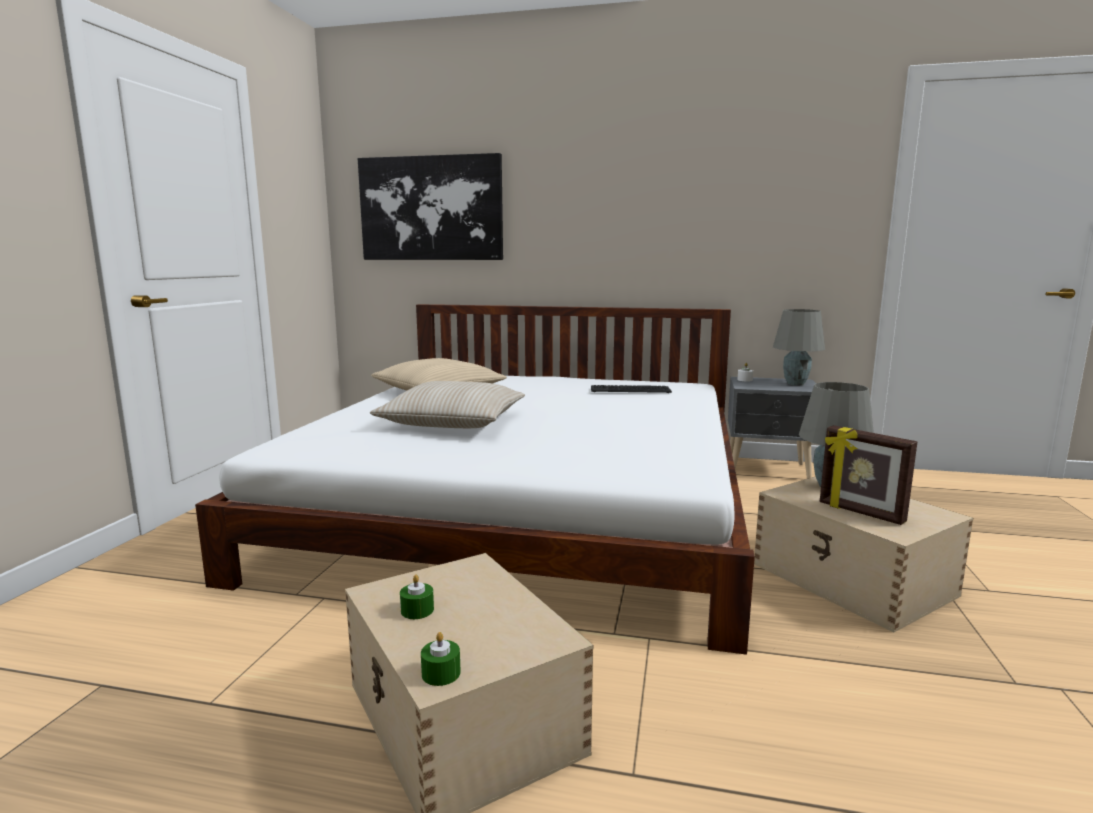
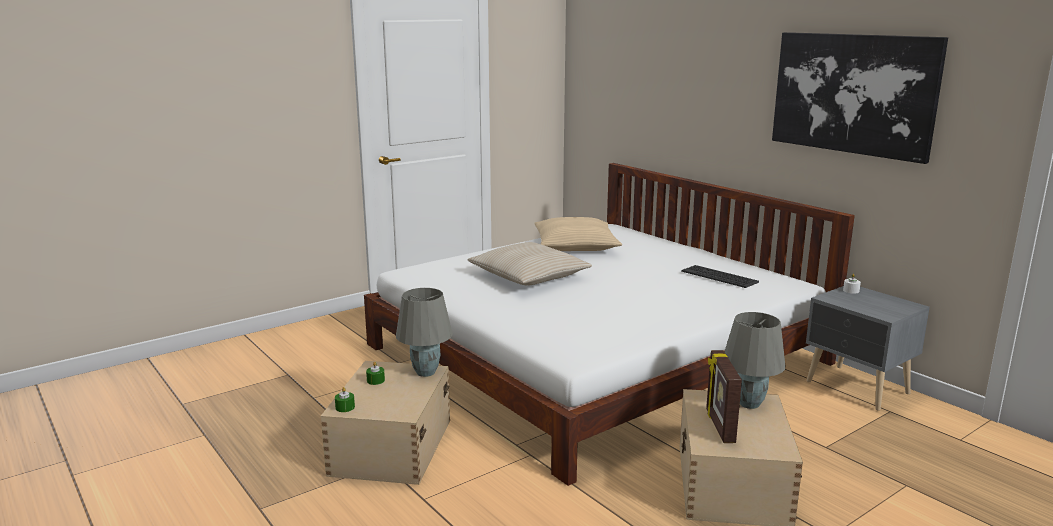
camera: 40 degrees right, 5 degrees up
picture [358,153,503,260] -> picture moved to [772,32,948,164]
grey table lamp [773,309,825,385] -> grey table lamp moved to [396,288,453,377]

